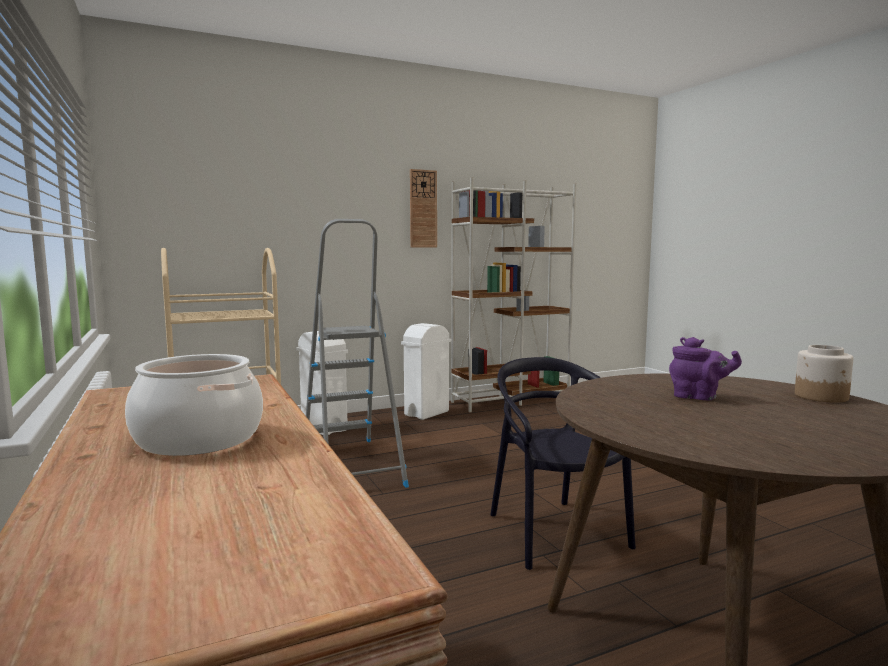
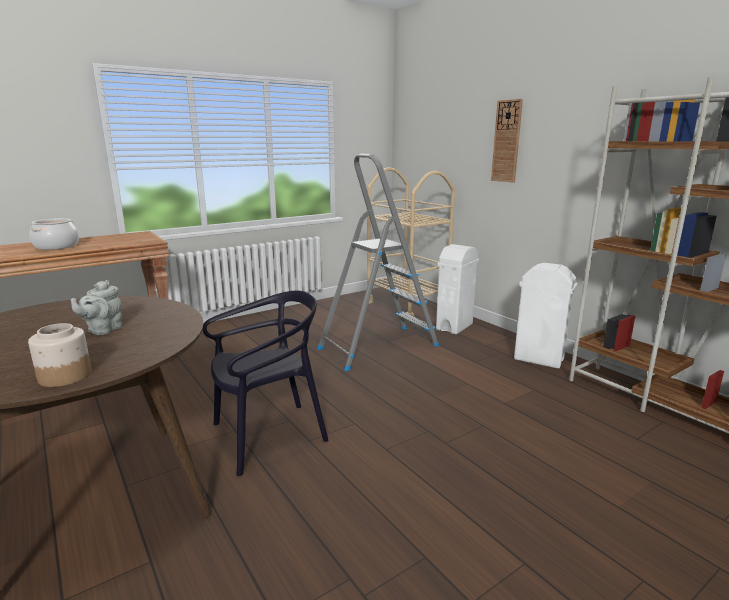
camera: 80 degrees right, 10 degrees up
wall clock [410,169,437,247] -> wall clock moved to [491,99,523,183]
purple teapot [669,337,742,400] -> grey teapot [71,280,122,335]

